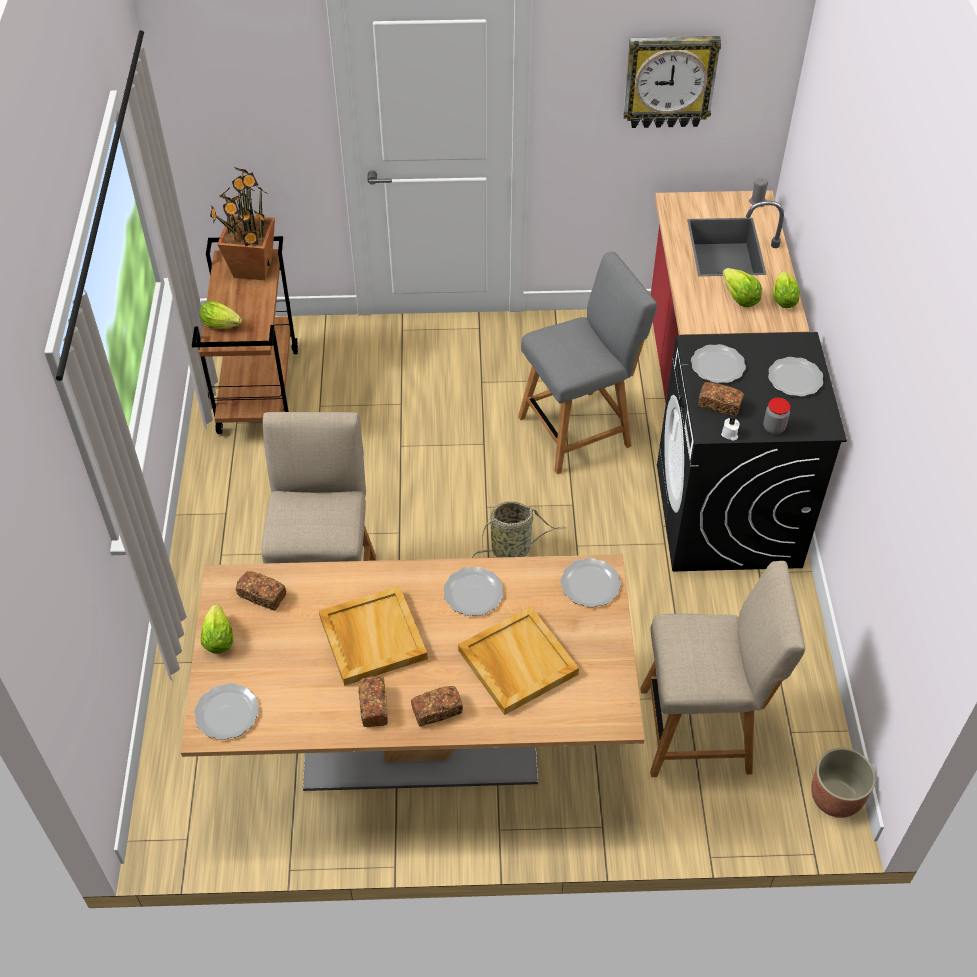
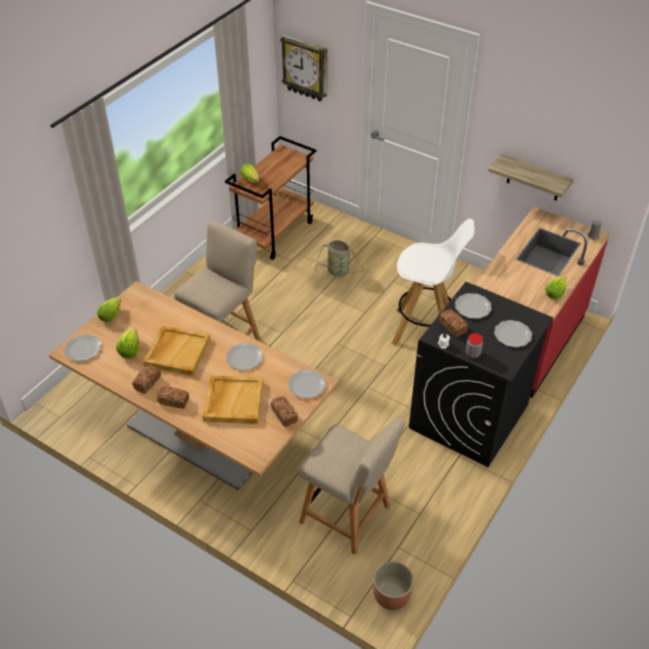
camera: 35 degrees right, 5 degrees down
potted plant [210,167,275,280] -> none
bread [236,571,286,610] -> bread moved to [271,396,298,427]
basket [472,501,567,558] -> basket moved to [315,240,371,277]
grey chair [518,251,657,474] -> white stool [392,219,475,345]
wall clock [623,36,721,128] -> wall clock moved to [280,35,327,101]
lettuce [722,268,762,307] -> lettuce moved to [116,328,139,359]
none -> shelf [488,154,573,200]

